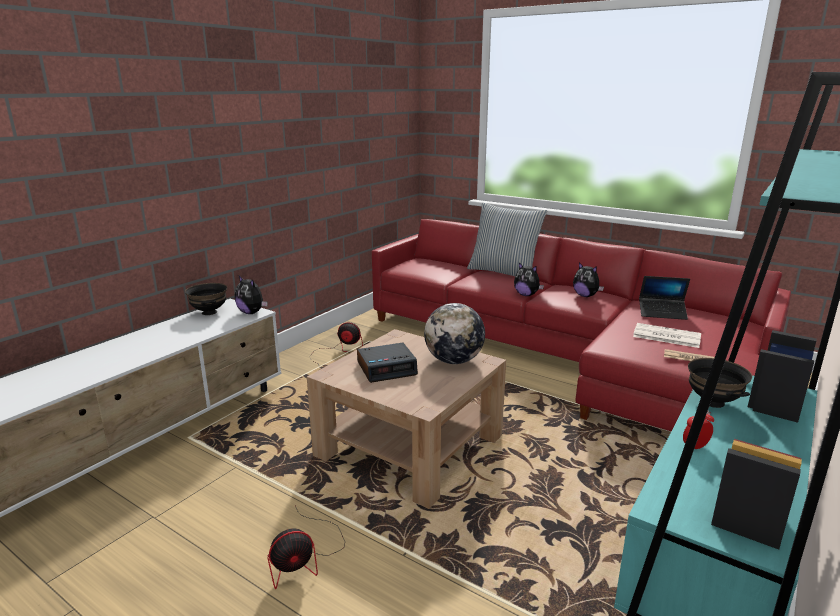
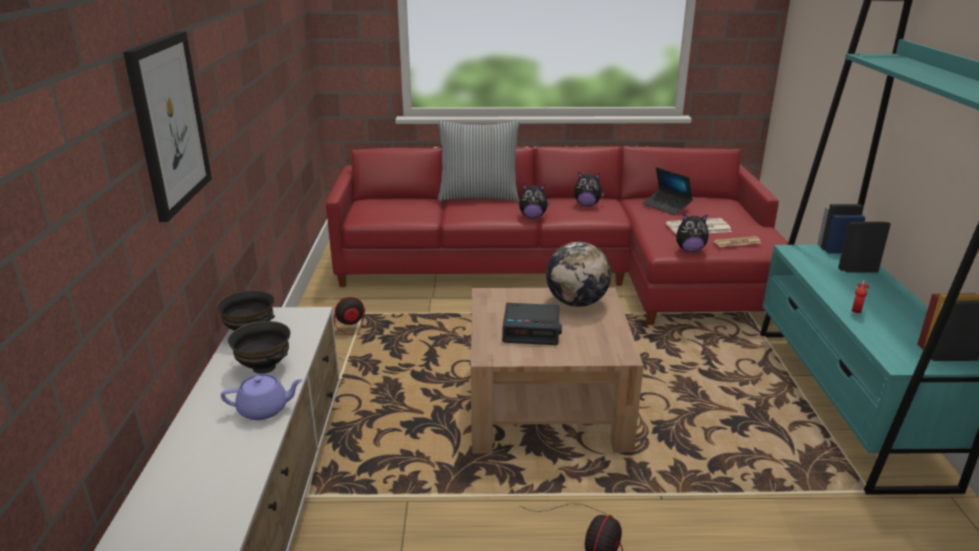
camera: 35 degrees left, 5 degrees up
plush toy [235,276,268,314] -> plush toy moved to [676,214,709,252]
alarm clock [357,343,418,383] -> alarm clock turned 60 degrees clockwise [502,303,562,345]
laptop [639,276,690,320] -> laptop turned 75 degrees clockwise [642,167,693,215]
black bowl [688,358,752,408] -> black bowl moved to [228,321,290,374]
none -> picture [123,31,212,222]
none -> purple teapot [221,374,303,420]

